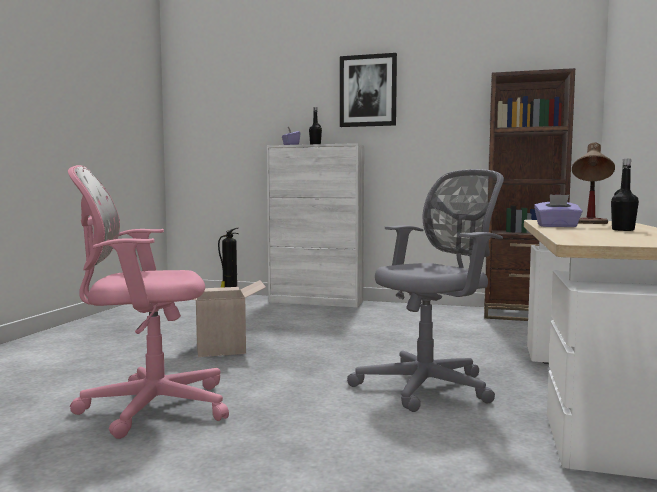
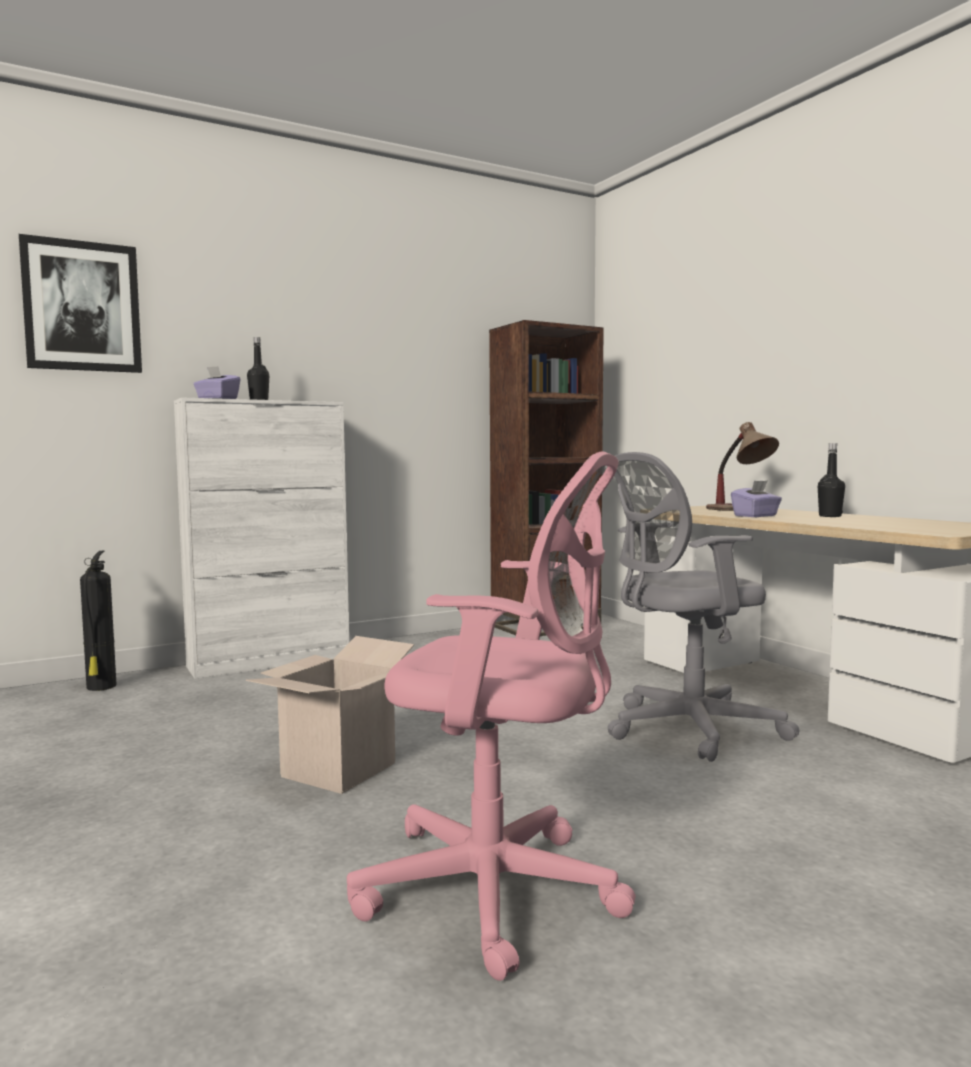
camera: 45 degrees left, 0 degrees up
pink office chair [68,165,229,439] -> pink office chair turned 105 degrees counterclockwise [347,452,636,981]
picture [340,53,397,127] -> picture moved to [19,234,142,373]
grey office chair [347,169,504,412] -> grey office chair turned 120 degrees counterclockwise [607,452,799,762]

